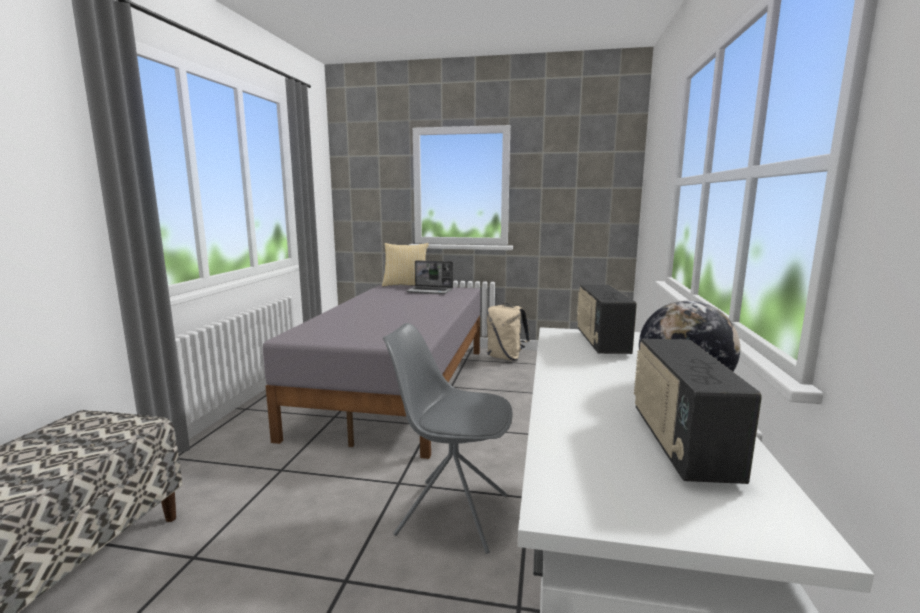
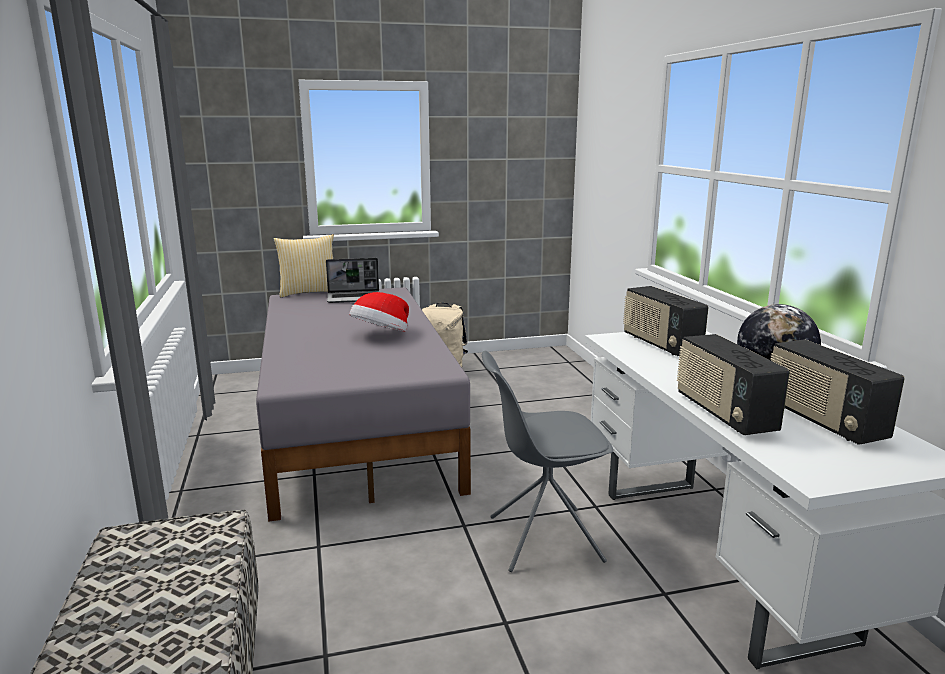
camera: 25 degrees left, 5 degrees up
none -> hat [349,292,409,332]
none -> radio [677,334,790,435]

